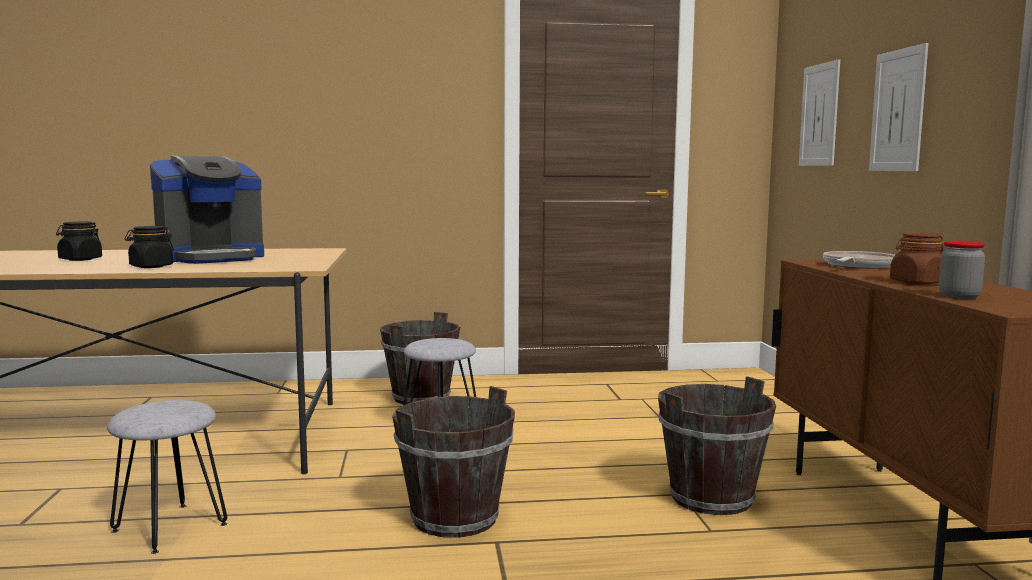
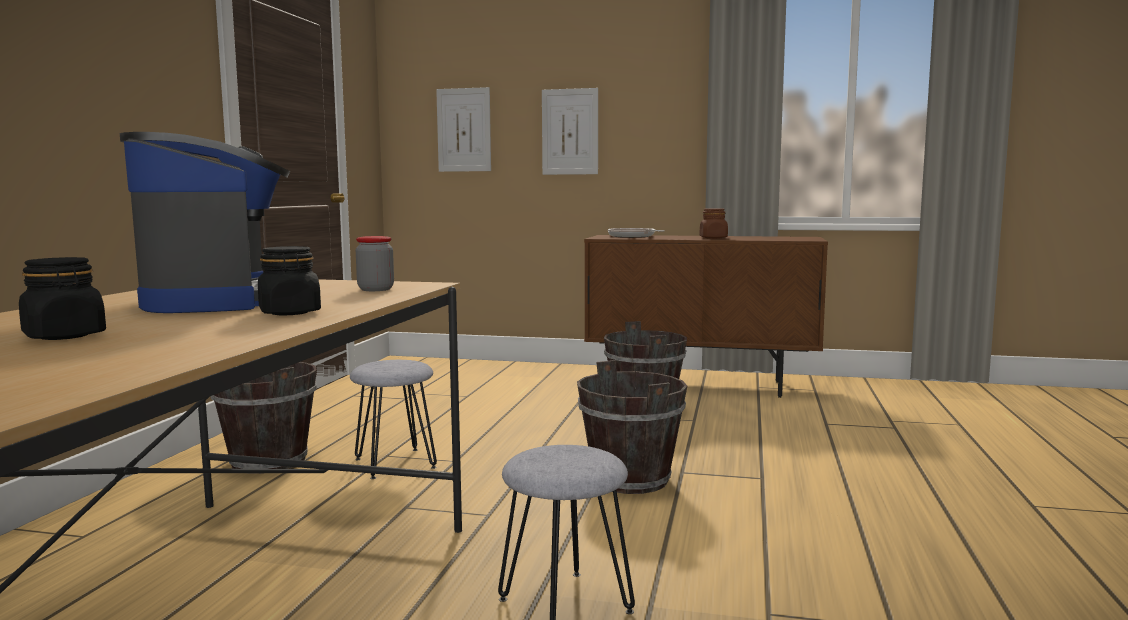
camera: 70 degrees left, 0 degrees up
jar [939,241,985,299] -> jar moved to [356,236,394,291]

